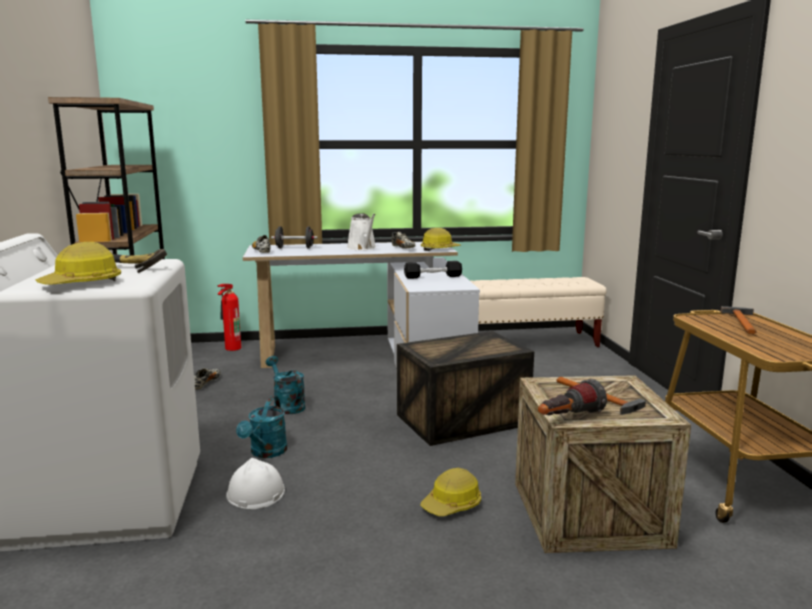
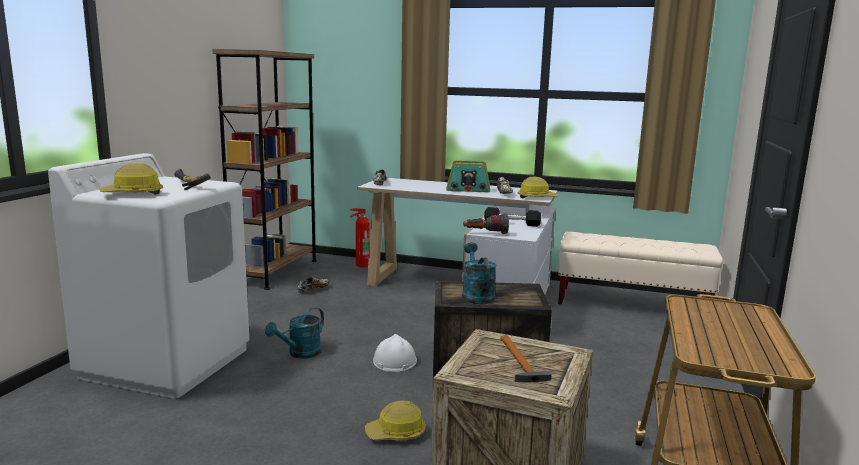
camera: 25 degrees right, 0 degrees up
white hard hat [226,458,285,509] -> white hard hat moved to [373,334,417,372]
turquoise watering can [266,356,306,414] -> turquoise watering can moved to [462,242,496,304]
black dumbbell [271,227,318,249] -> none
white watering can [347,213,376,250] -> radio [446,161,490,192]
flashlight [538,379,607,415] -> flashlight moved to [463,213,509,234]
hammer [721,306,757,334] -> none

